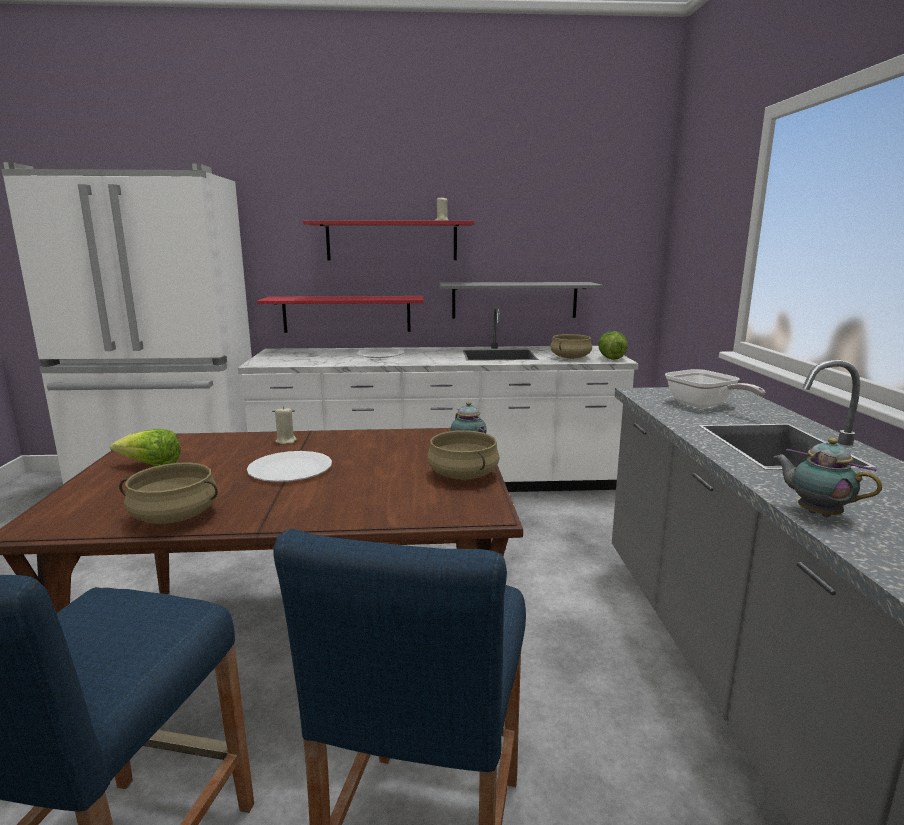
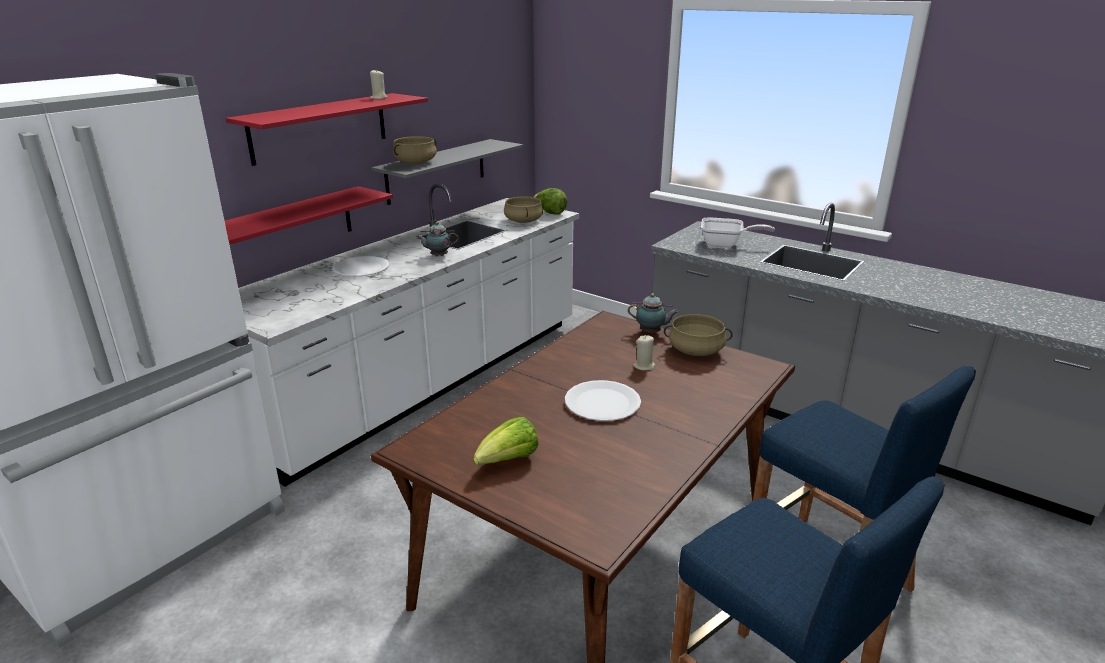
camera: 50 degrees left, 10 degrees up
beige cooking pot [119,462,218,524] -> beige cooking pot moved to [392,136,437,164]
beige candle [275,406,297,444] -> beige candle moved to [633,335,655,371]
teapot [773,438,882,517] -> teapot moved to [416,222,459,256]

